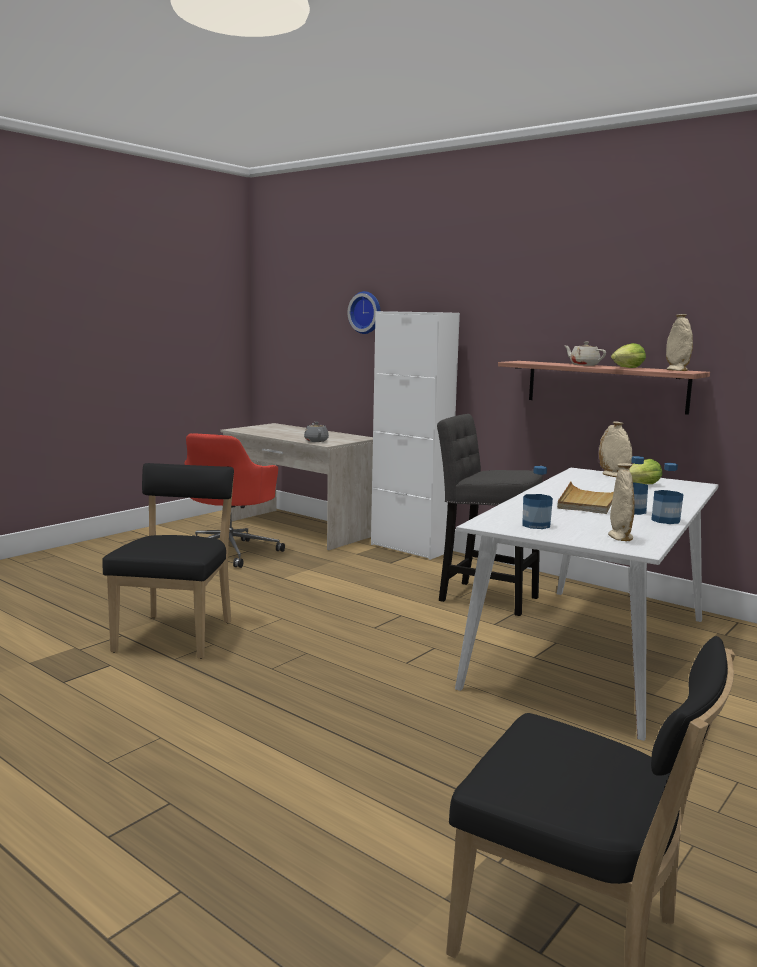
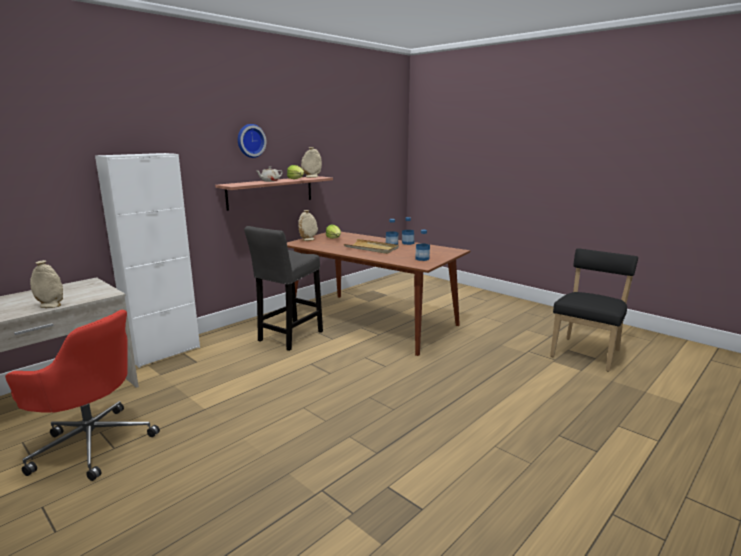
camera: 85 degrees left, 5 degrees up
black chair [102,463,234,659] -> none
grey teapot [304,422,329,442] -> none
wall clock [347,291,381,334] -> wall clock moved to [238,124,266,158]
white dining table [455,468,719,741] -> brown dining table [287,232,470,356]
beige vase [608,463,635,541] -> beige vase moved to [30,260,63,308]

